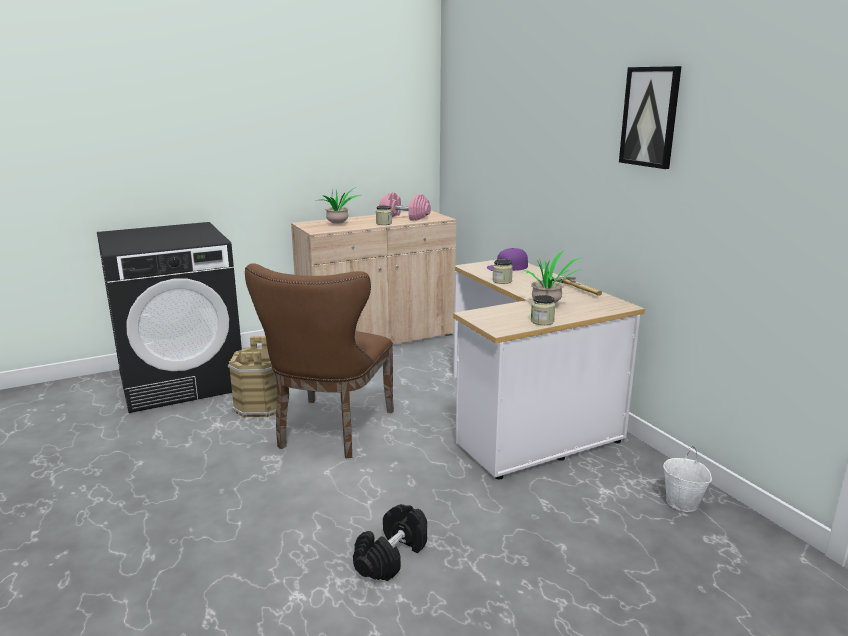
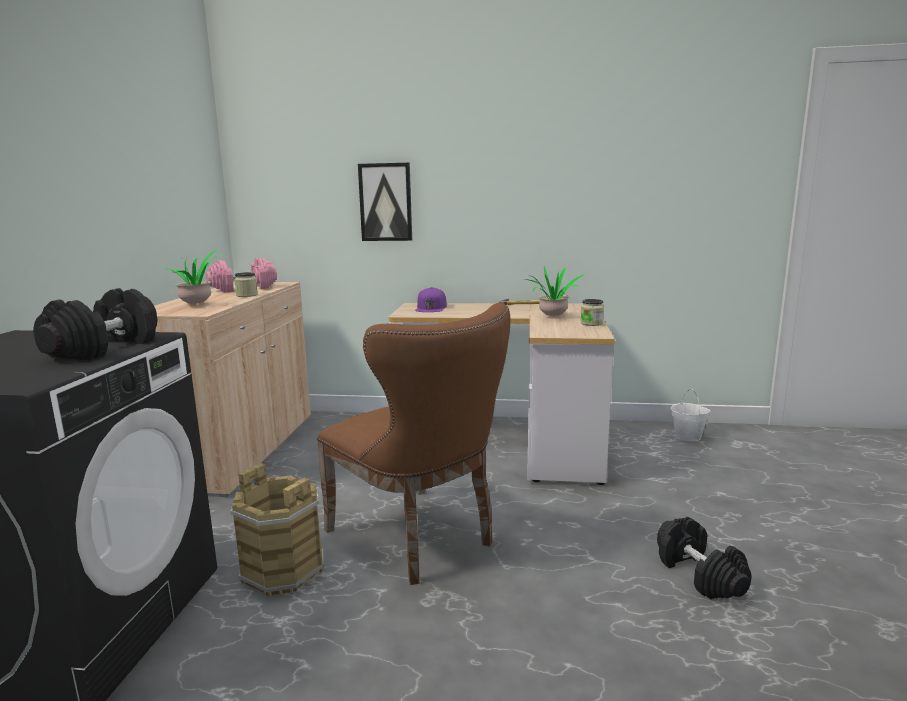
camera: 55 degrees left, 5 degrees down
jar [492,259,513,284] -> none
picture [619,66,682,169] -> picture moved to [358,163,412,241]
none -> black dumbbell [33,288,157,360]

